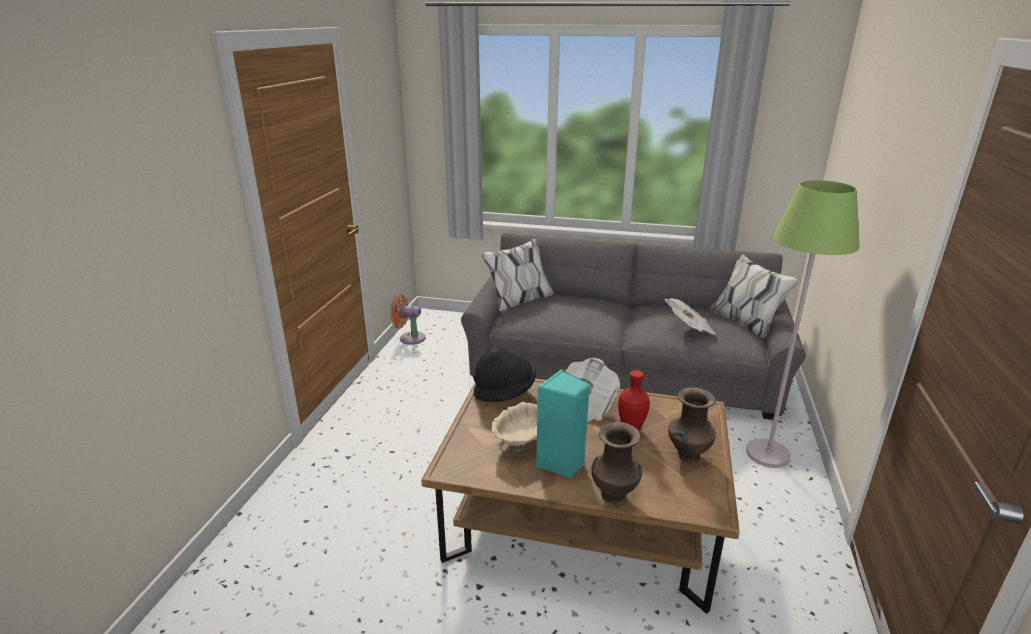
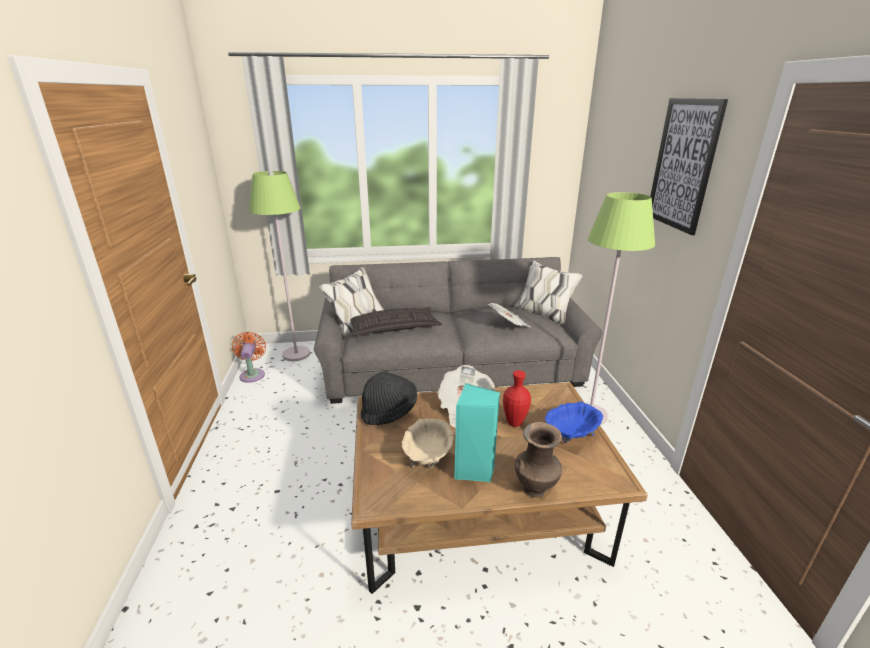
camera: 20 degrees left, 0 degrees up
orange fan [391,294,425,345] -> orange fan turned 90 degrees clockwise [232,332,266,383]
brown vase [668,387,716,462] -> blue bowl [545,401,603,443]
none -> green floor lamp [249,171,310,361]
none -> pillow [350,307,442,336]
none -> picture [650,98,728,235]

